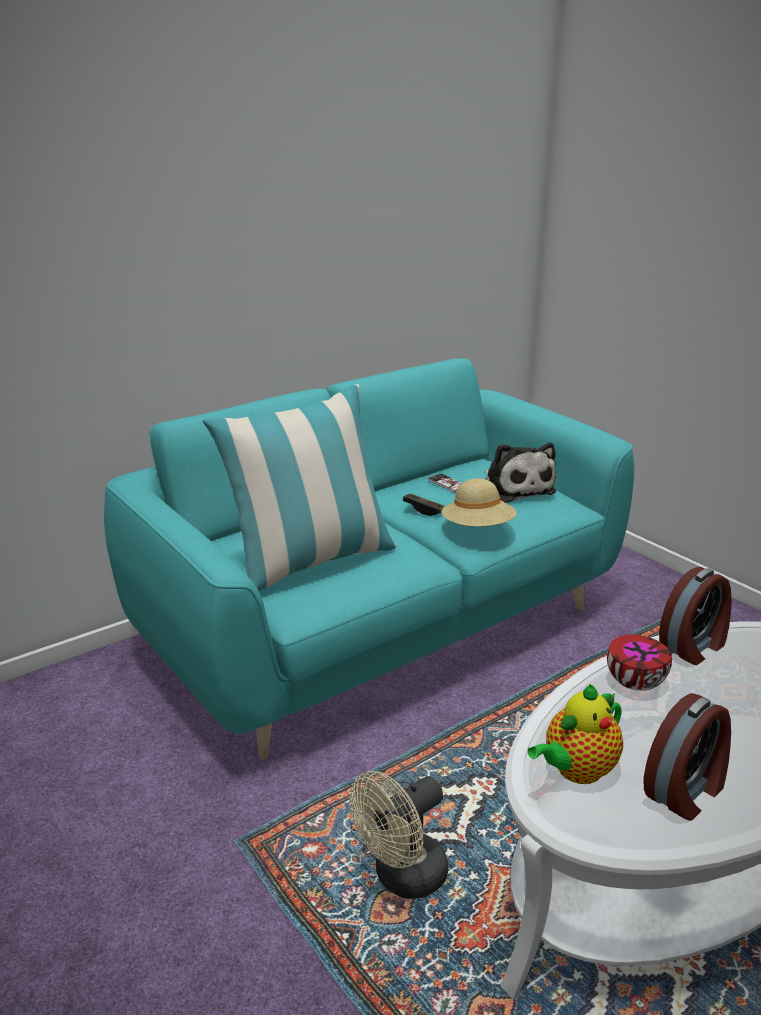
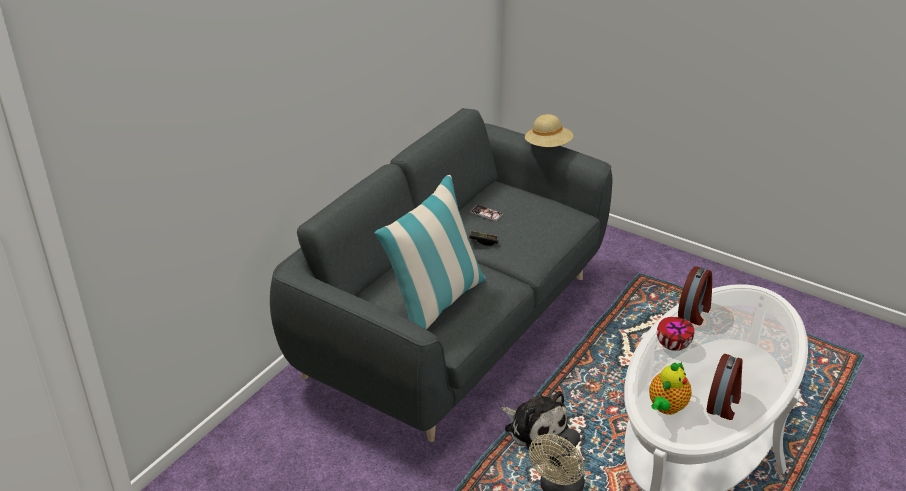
camera: 20 degrees left, 10 degrees up
turquoise sofa [104,358,634,760] -> grey sofa [270,108,612,442]
beige hat [441,478,517,527] -> beige hat moved to [525,114,573,147]
plush toy [485,443,556,503] -> plush toy moved to [501,391,569,451]

